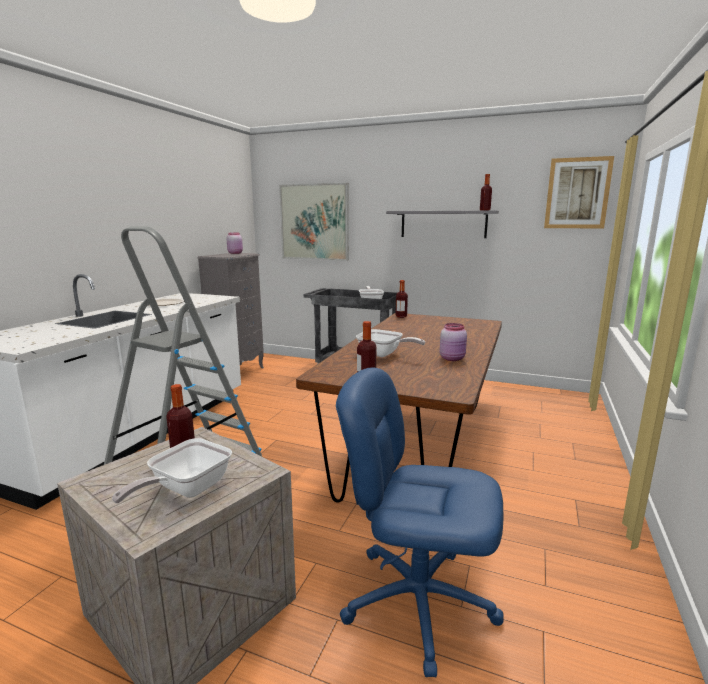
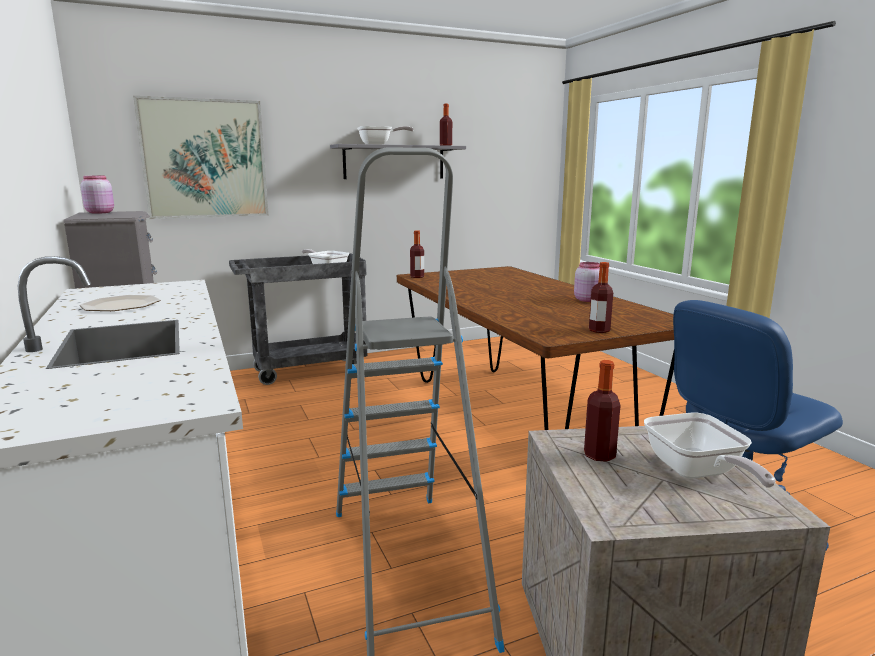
camera: 45 degrees left, 0 degrees up
frying pan [356,329,425,357] -> frying pan moved to [357,126,414,145]
picture [544,156,614,229] -> none

